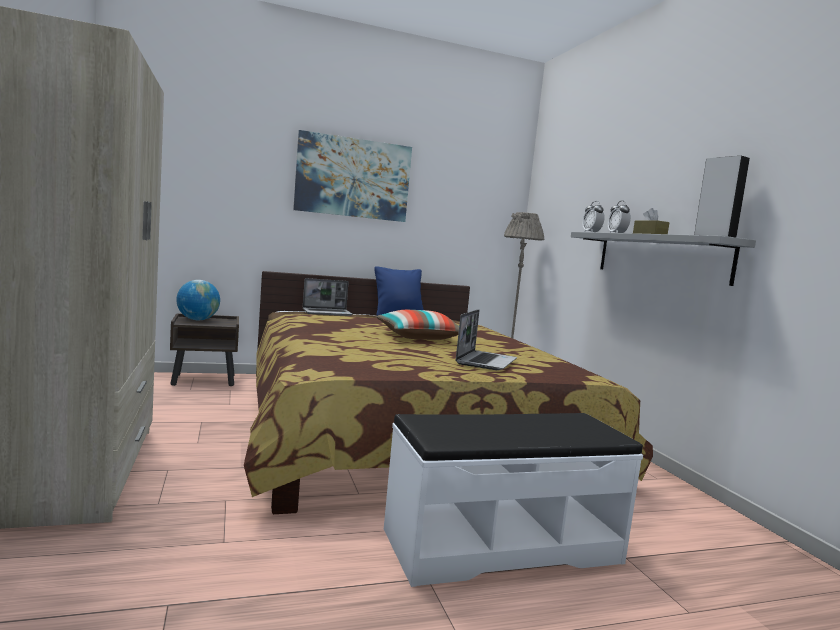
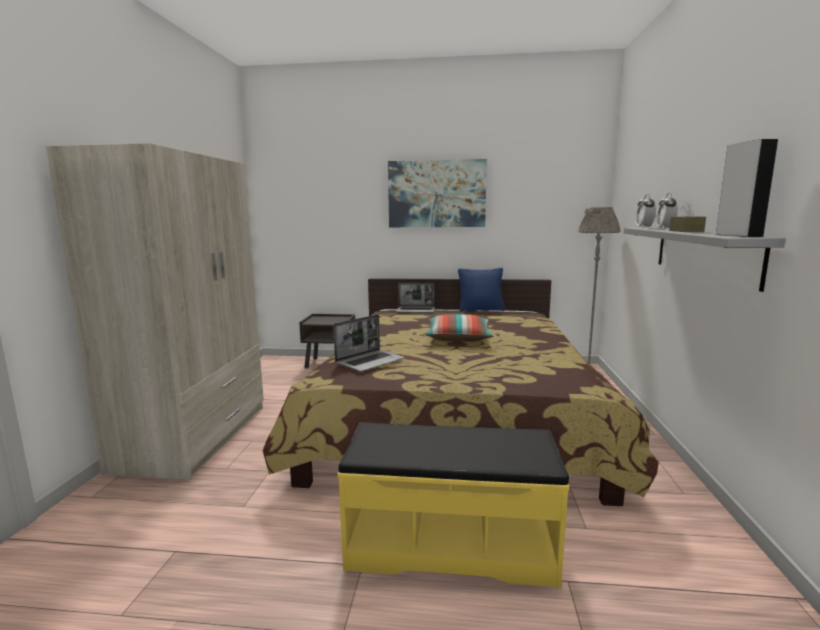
camera: 25 degrees right, 5 degrees up
globe [176,280,220,320] -> none
white bench [384,413,643,587] -> yellow bench [337,422,570,588]
laptop [456,309,517,370] -> laptop moved to [333,315,405,372]

